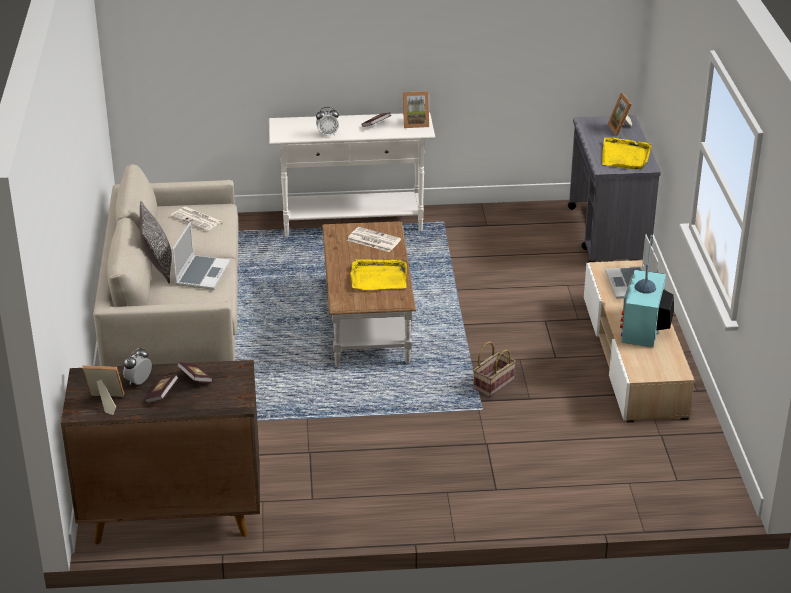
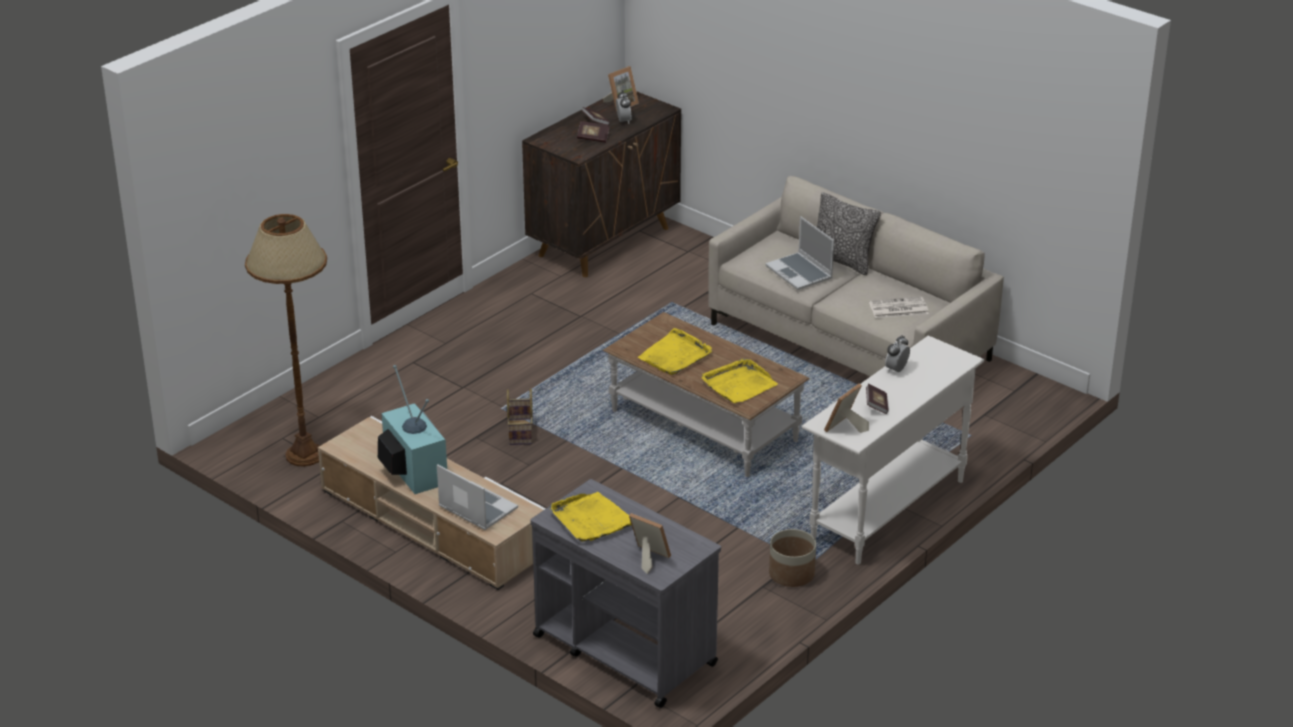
camera: 135 degrees right, 0 degrees up
newspaper [347,227,401,252] -> yellow tray [702,359,778,404]
none -> brown floor lamp [245,214,327,467]
none -> planter [769,529,816,587]

